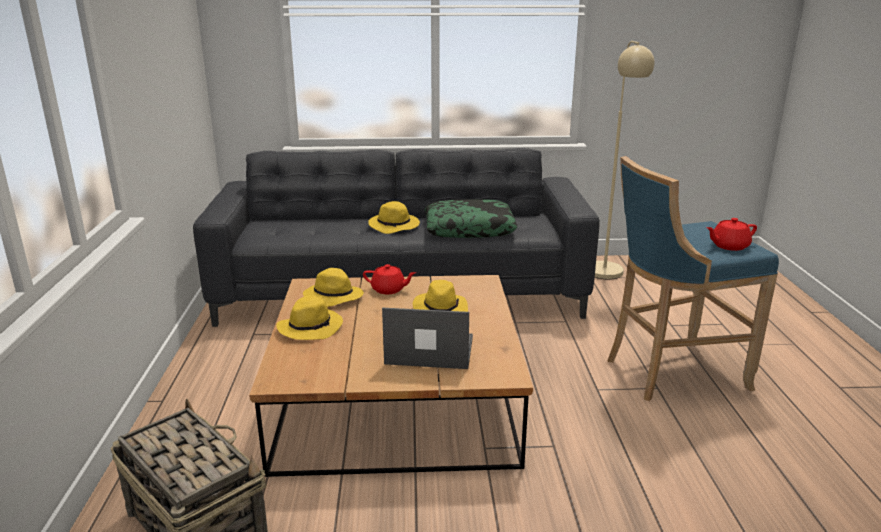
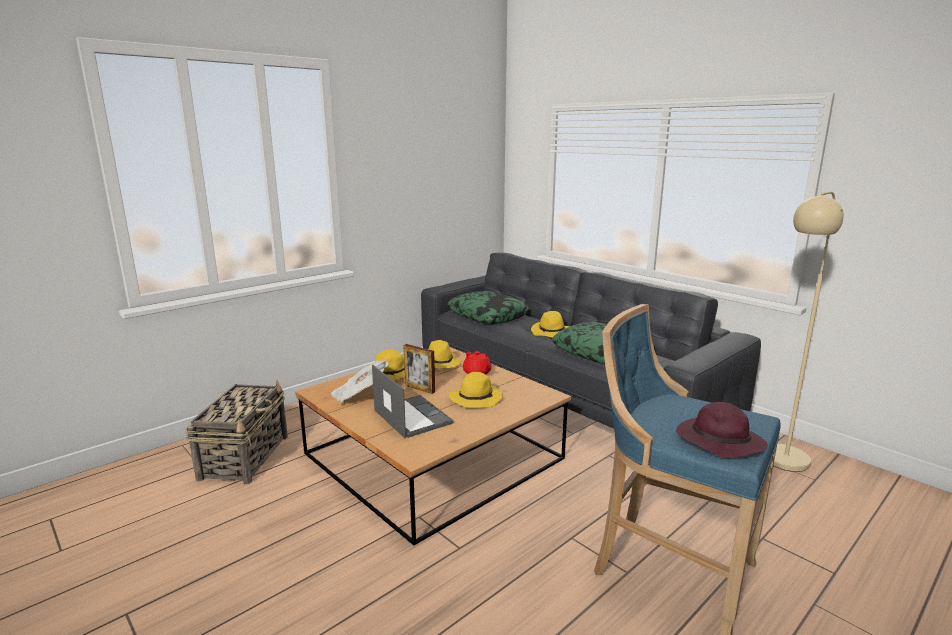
camera: 50 degrees right, 5 degrees down
red teapot [706,218,757,251] -> purple hat [676,402,768,458]
none -> newspaper [331,360,389,403]
none -> picture frame [403,344,435,394]
none -> pillow [447,291,529,324]

